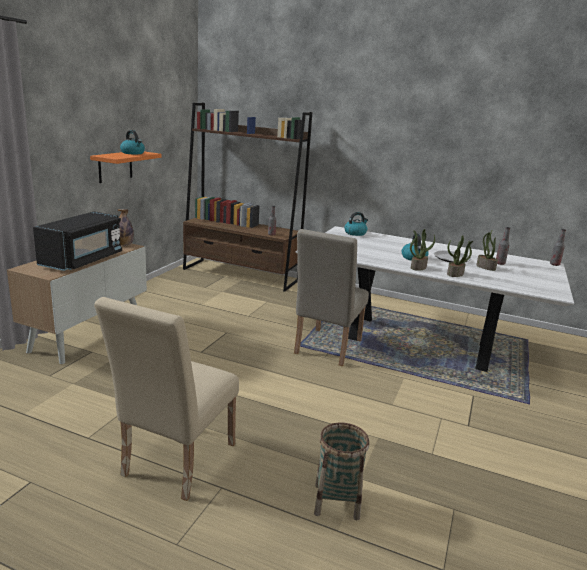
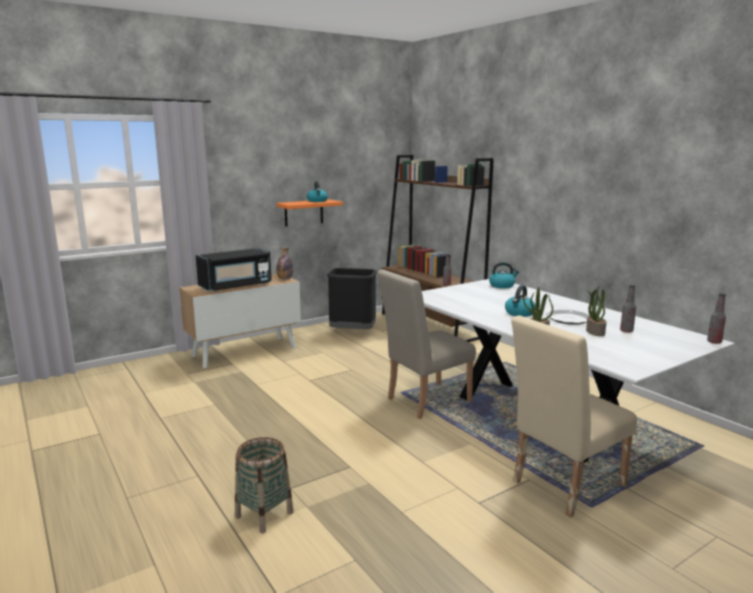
camera: 35 degrees right, 5 degrees down
beige chair [94,297,239,501] -> beige chair moved to [511,315,637,517]
potted plant [410,229,435,271] -> none
none -> black trash can [327,268,377,329]

